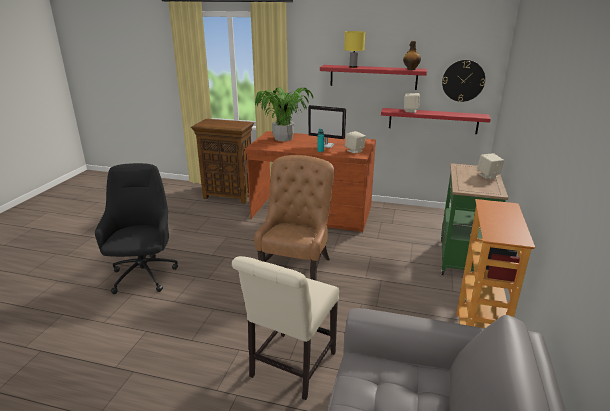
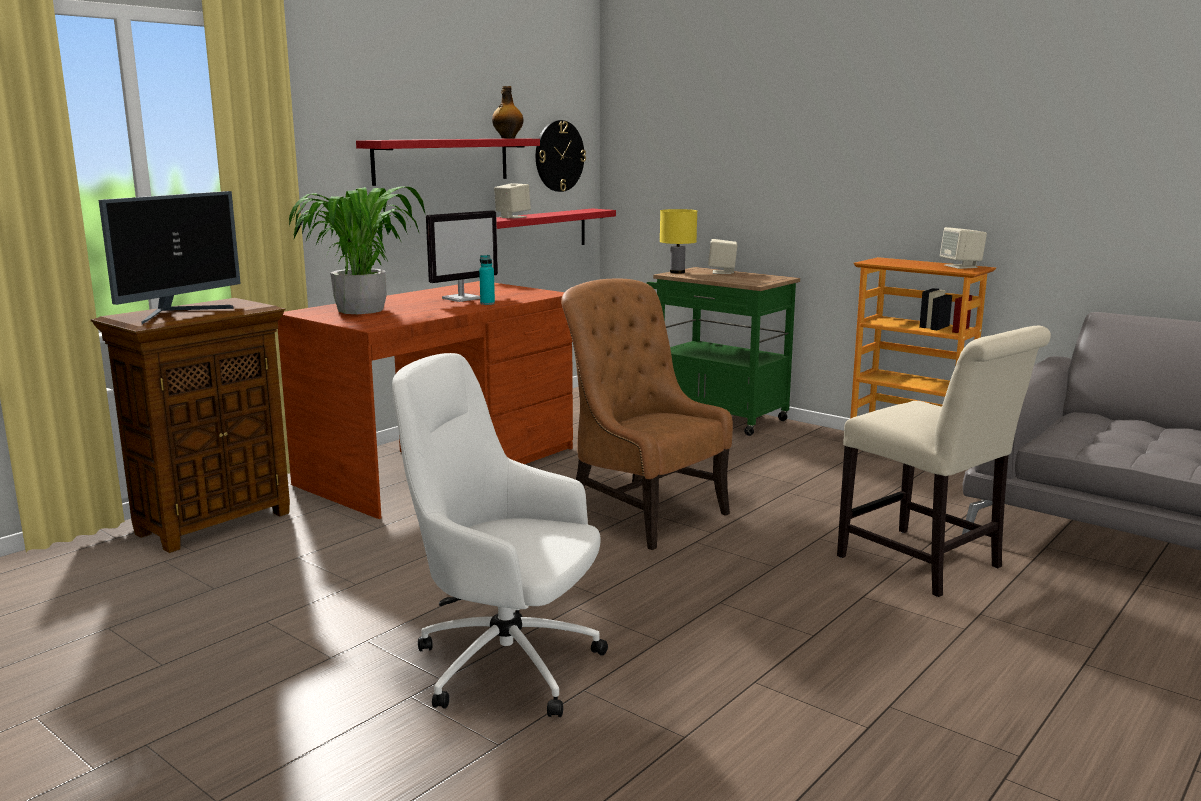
camera: 65 degrees left, 10 degrees down
black office chair [95,163,178,294] -> white office chair [392,353,608,717]
yellow table lamp [344,31,365,68] -> yellow table lamp moved to [660,209,697,274]
beige speaker [345,131,366,153] -> beige speaker moved to [940,227,987,269]
none -> monitor [99,191,241,324]

